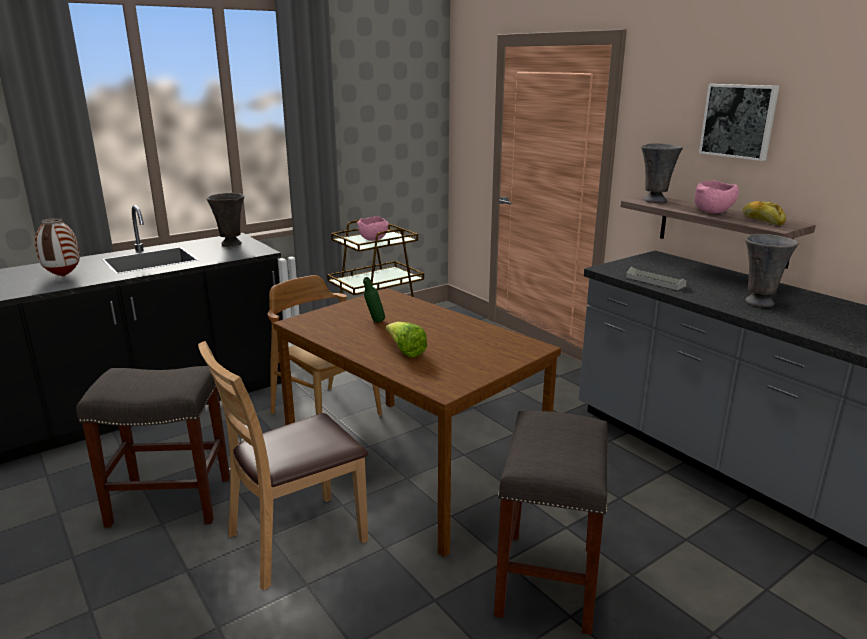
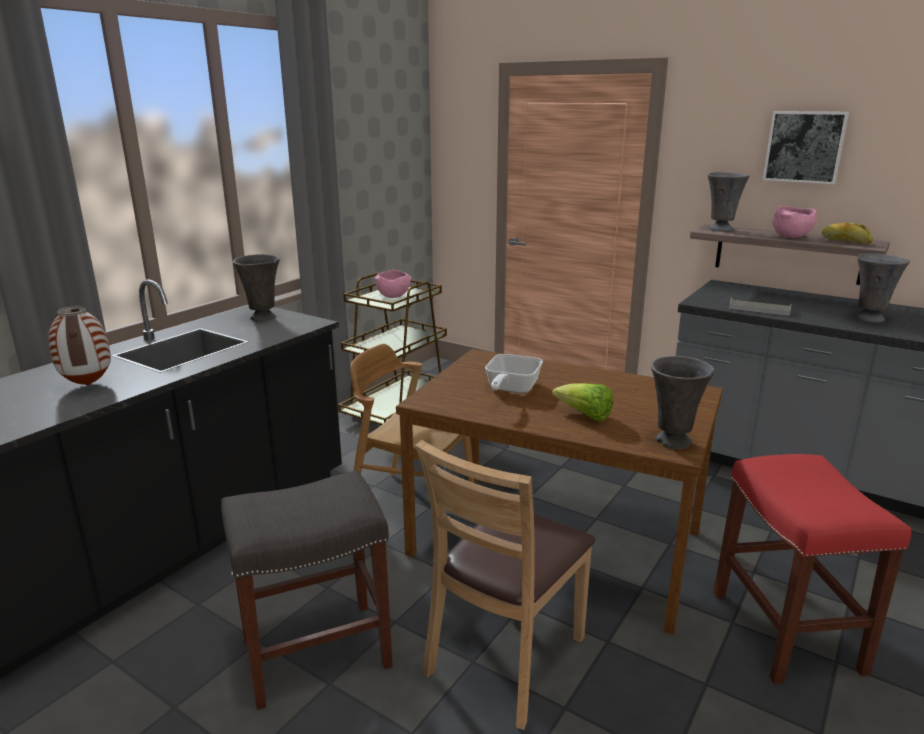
camera: 20 degrees left, 0 degrees up
green bottle [363,277,385,322] -> frying pan [485,354,543,393]
grey stool [494,411,608,635] -> red stool [713,454,911,684]
none -> grey vase [651,356,714,449]

